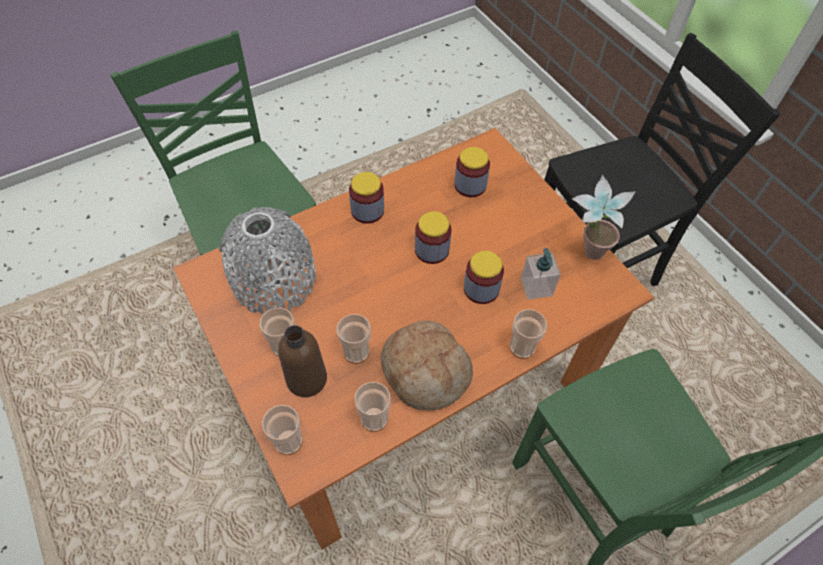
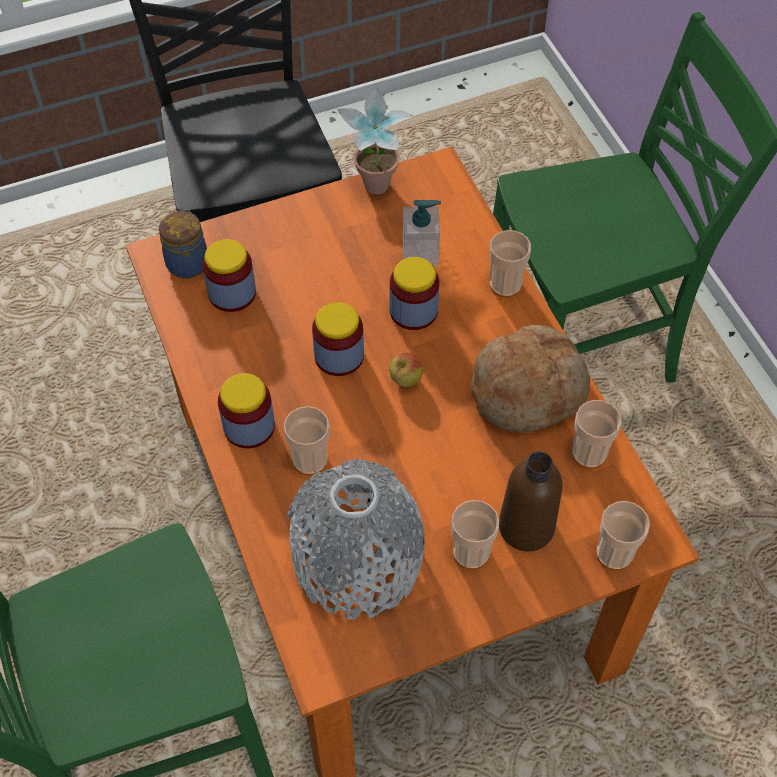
camera: 80 degrees left, 0 degrees up
cup [337,314,371,364] -> cup moved to [284,406,329,475]
none -> jar [159,209,207,278]
none -> apple [389,353,423,387]

